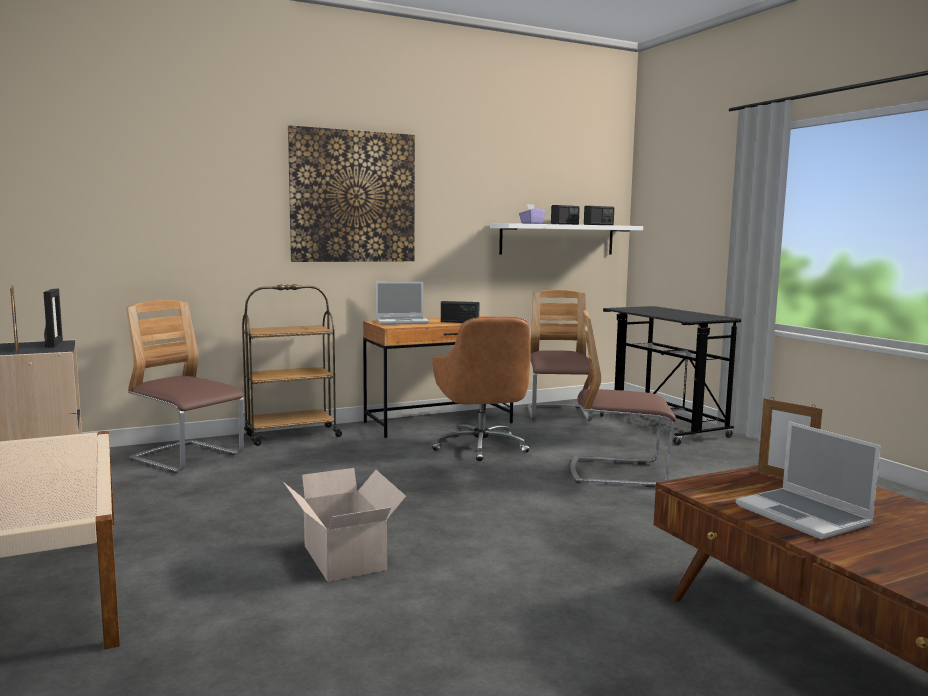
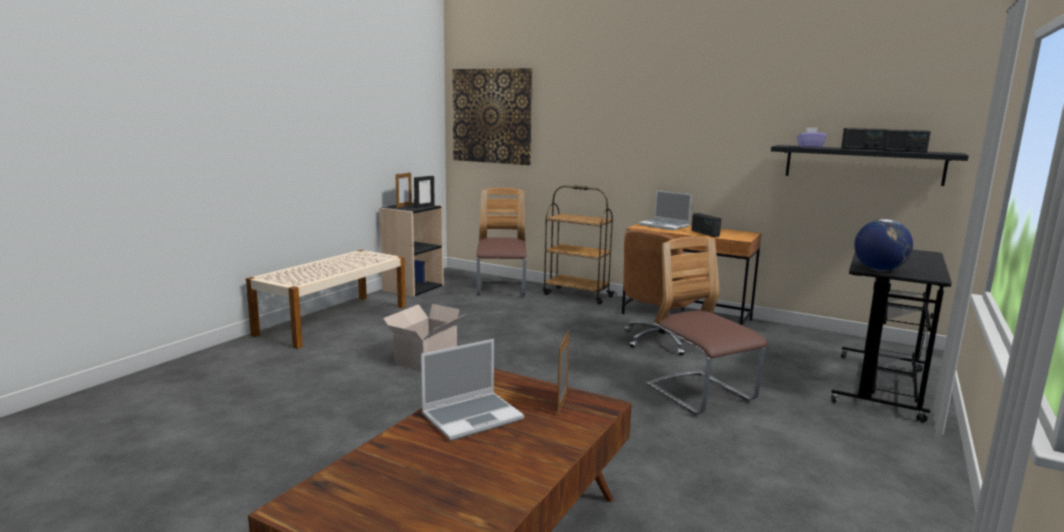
camera: 55 degrees right, 5 degrees up
picture [288,125,415,262] -> picture moved to [453,68,533,165]
white shelf [490,223,643,254] -> black shelf [771,145,969,186]
chair [527,290,593,421] -> none
laptop [736,421,881,539] -> laptop turned 150 degrees counterclockwise [421,339,524,441]
none -> globe [854,219,913,271]

